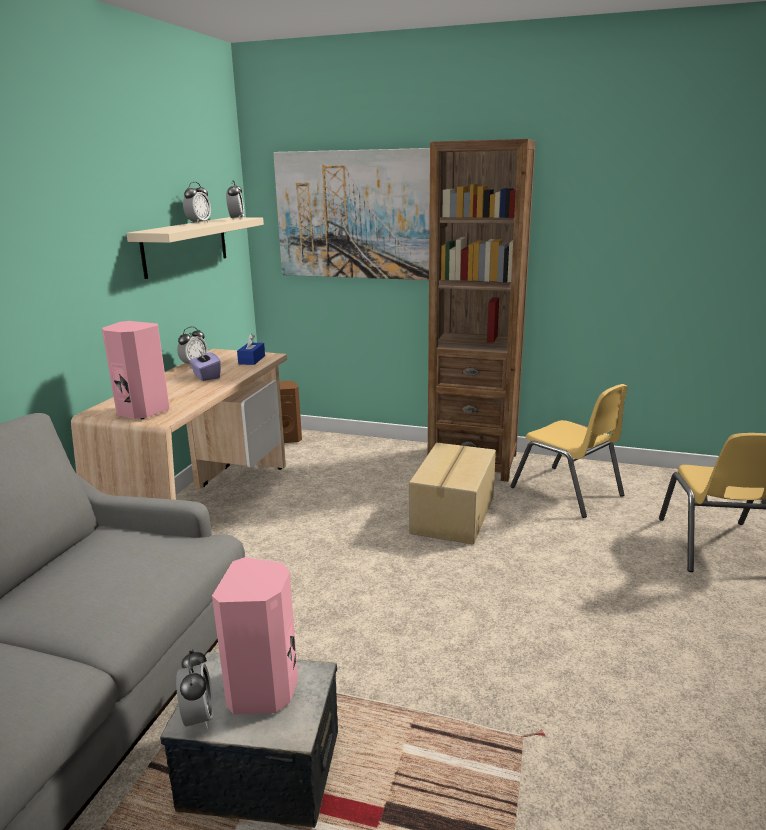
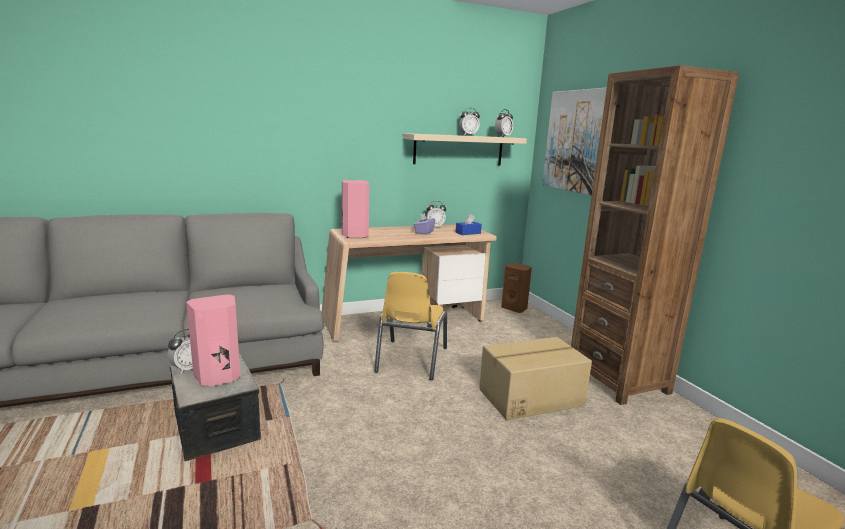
camera: 50 degrees right, 5 degrees down
yellow chair [510,384,628,518] -> yellow chair moved to [374,272,447,380]

